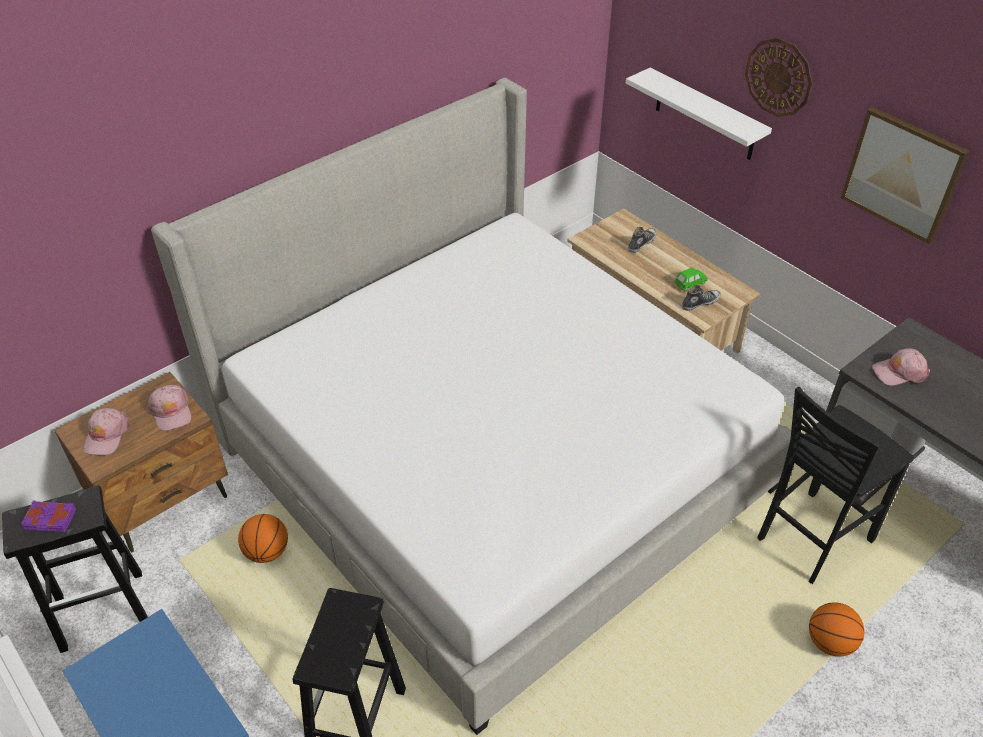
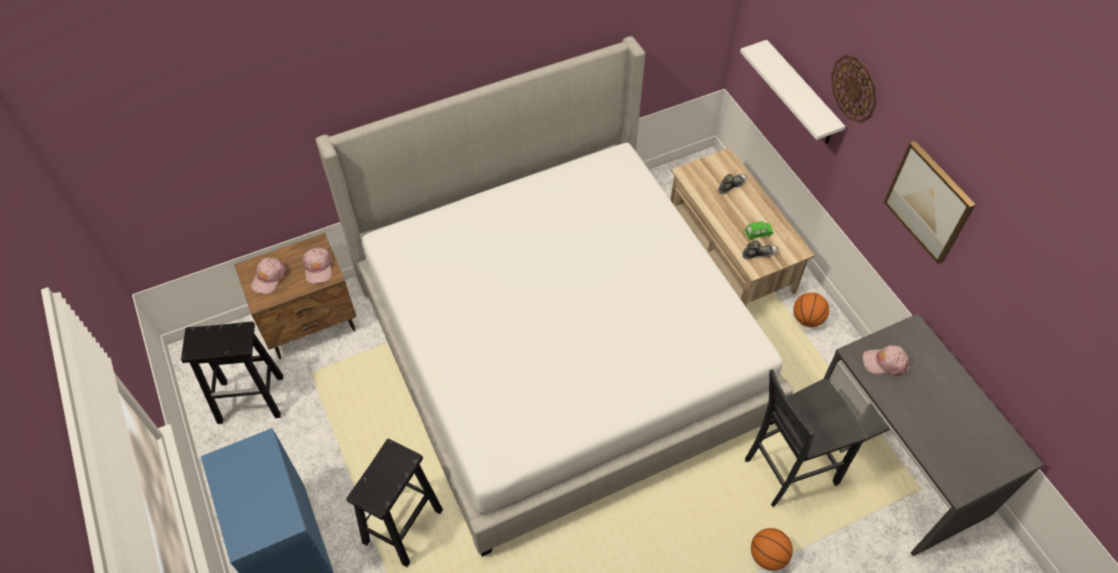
camera: 15 degrees right, 10 degrees up
purple book [21,501,76,532] -> none
basketball [238,514,288,563] -> basketball moved to [793,293,829,327]

